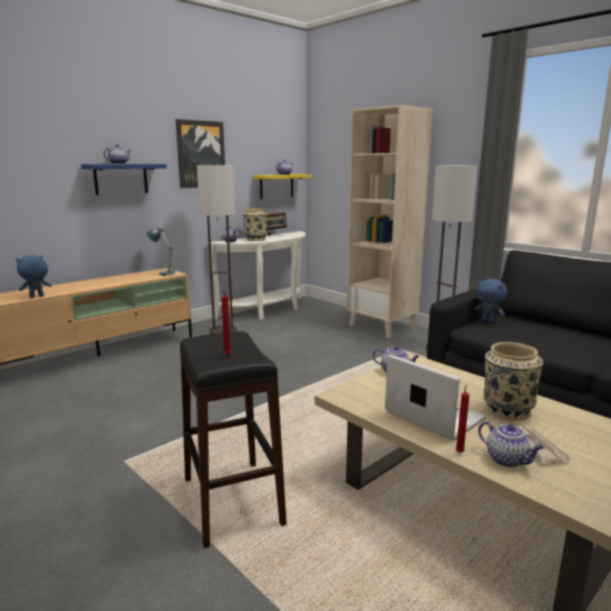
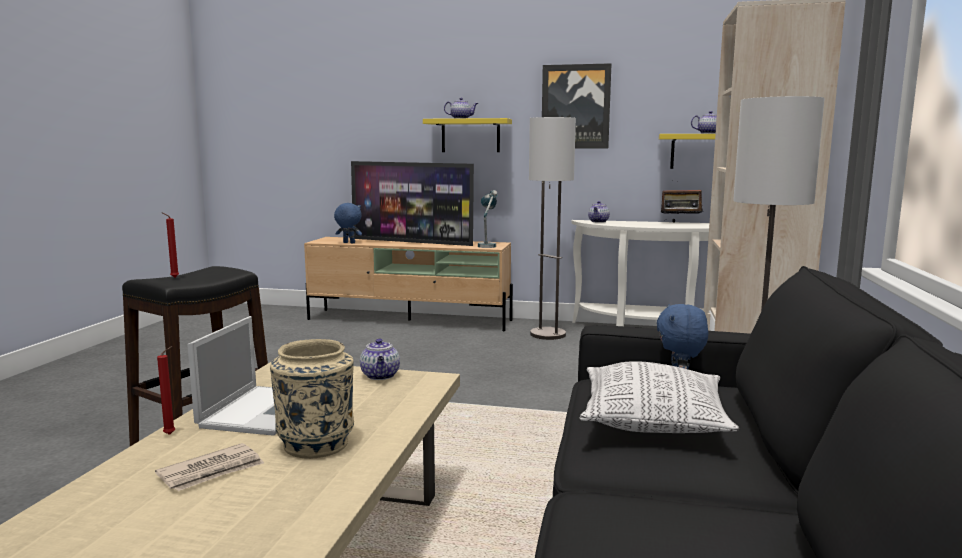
camera: 55 degrees right, 5 degrees down
blue shelf [81,164,167,195] -> yellow shelf [423,118,512,152]
beige vase [243,209,267,241] -> none
teapot [478,421,544,467] -> none
none -> television [351,161,474,246]
none -> pillow [580,361,739,433]

